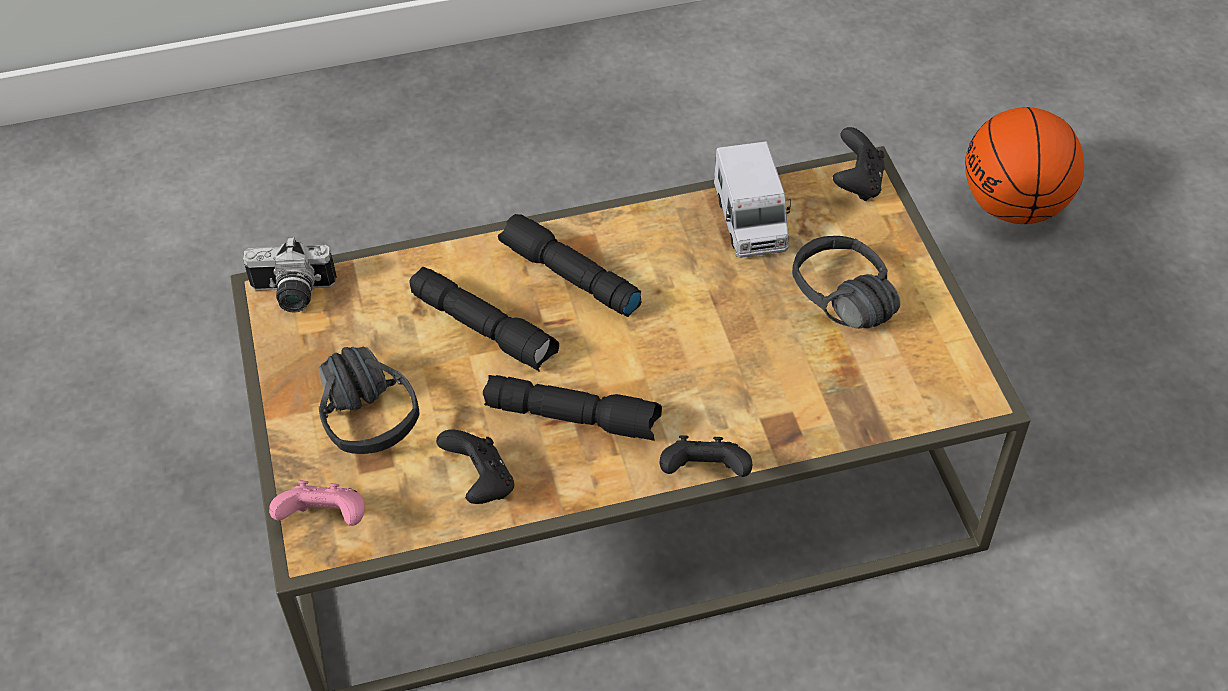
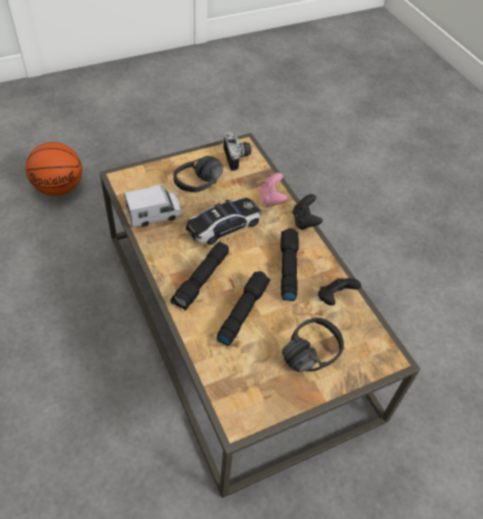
camera: 105 degrees left, 0 degrees up
camera [243,237,337,313] -> camera moved to [224,132,251,171]
pink game controller [269,480,364,526] -> pink game controller moved to [260,173,287,207]
black game controller [833,127,885,201] -> none
none -> toy car [186,197,261,245]

